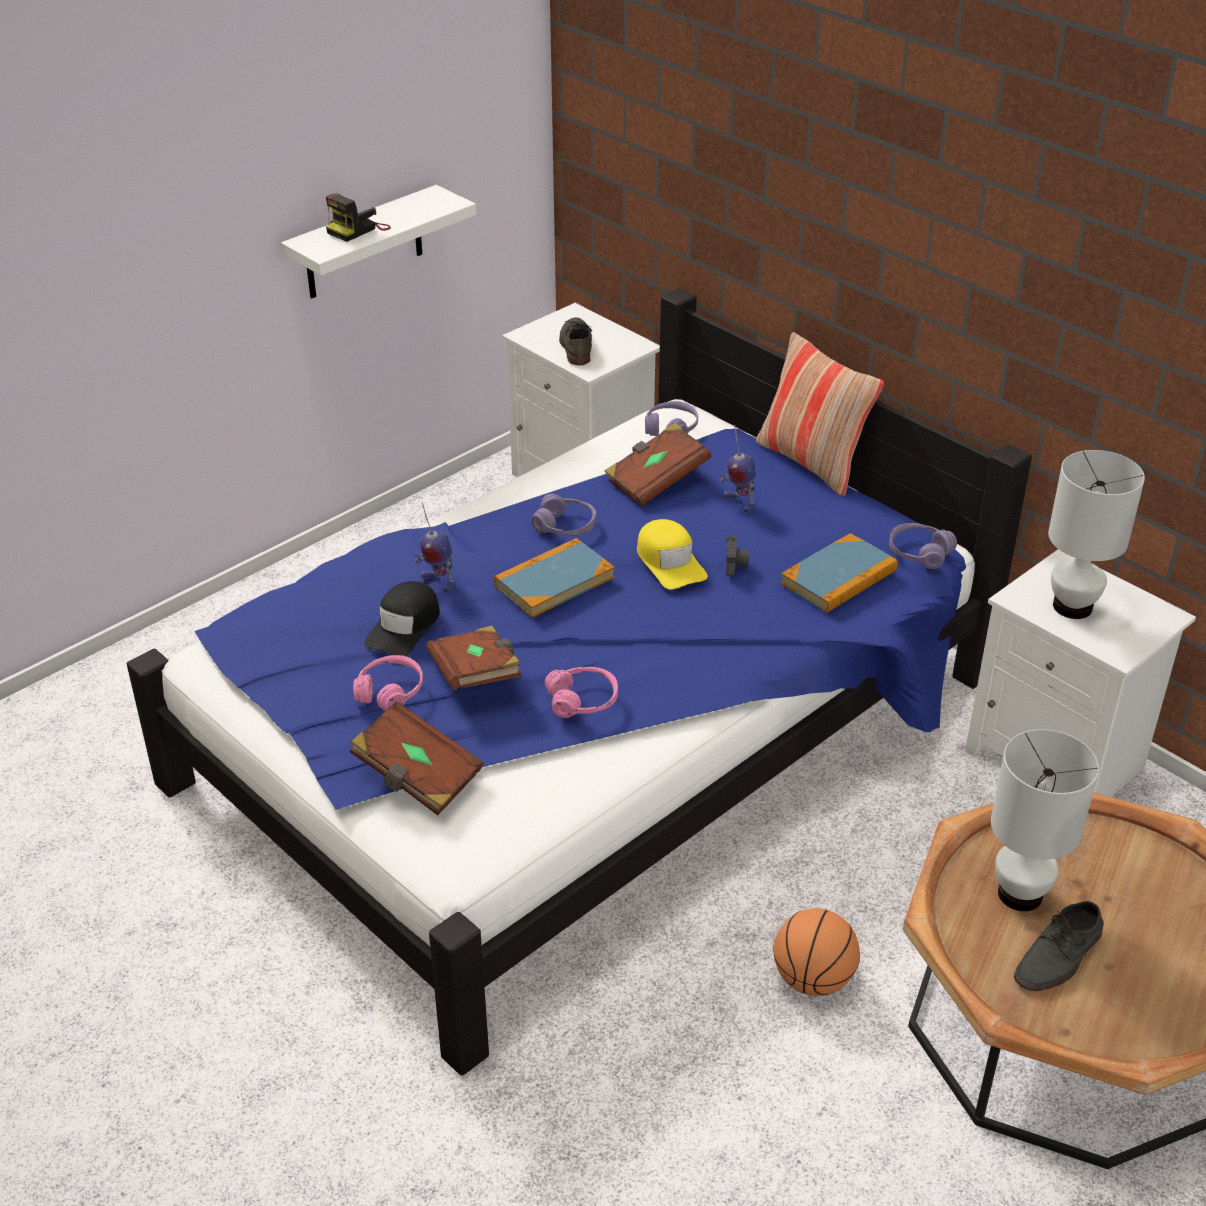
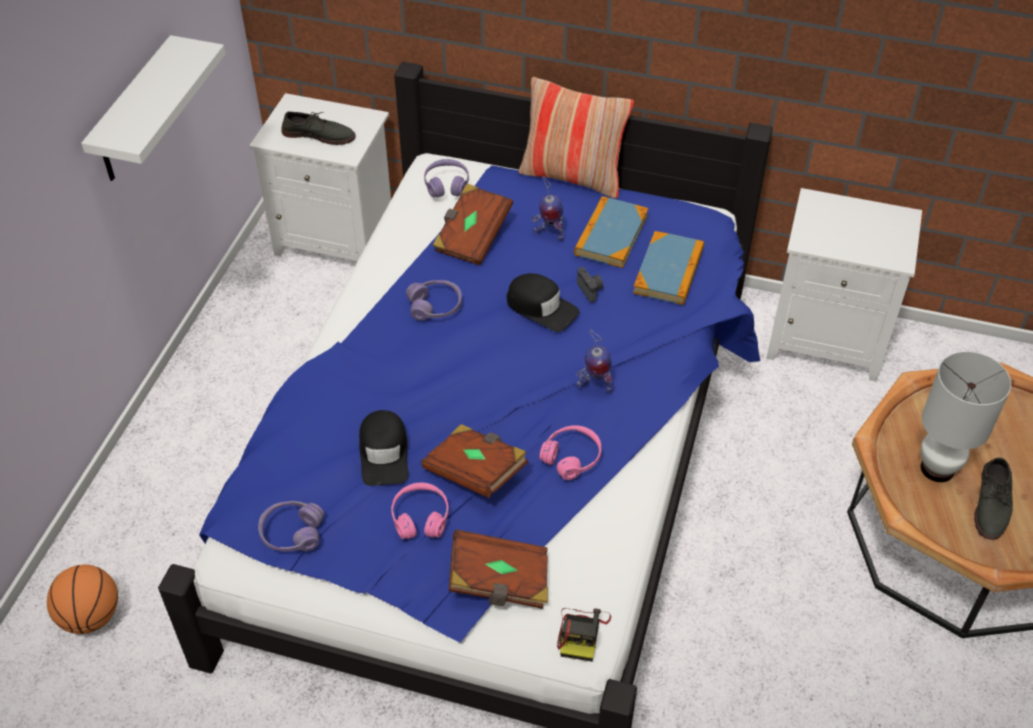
camera: 30 degrees left, 10 degrees up
camera [326,193,391,242] -> camera moved to [557,608,611,662]
toy robot [414,502,455,593] -> toy robot moved to [576,329,613,393]
book [494,538,615,618] -> book moved to [574,196,648,268]
grey shoe [559,318,592,365] -> grey shoe turned 135 degrees clockwise [281,111,356,145]
yellow cap [637,519,708,589] -> black cap [507,273,580,332]
basketball [773,908,860,996] -> basketball moved to [47,564,118,634]
purple headphones [889,523,957,569] -> purple headphones moved to [258,501,325,552]
white table lamp [1048,450,1145,619] -> none

